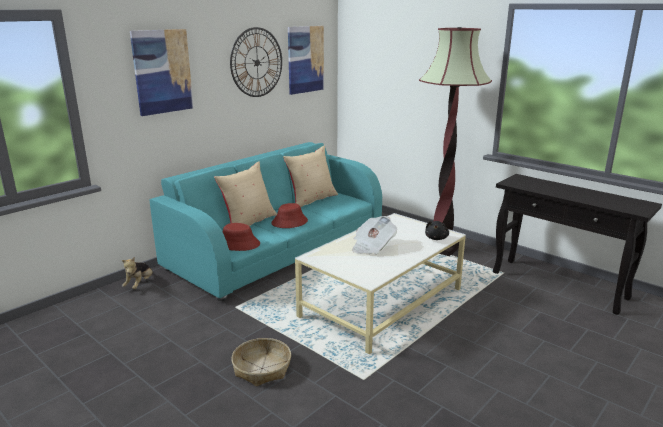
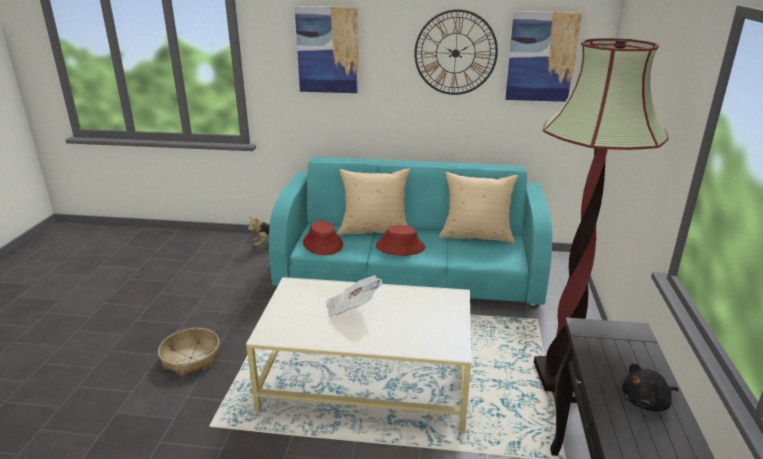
camera: 55 degrees right, 5 degrees up
black plush toy [425,221,449,240] -> black plush toy moved to [622,363,678,412]

